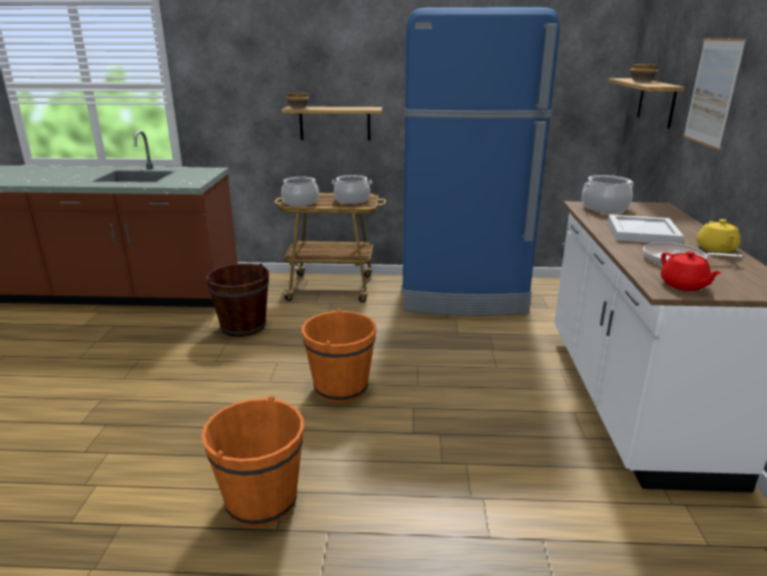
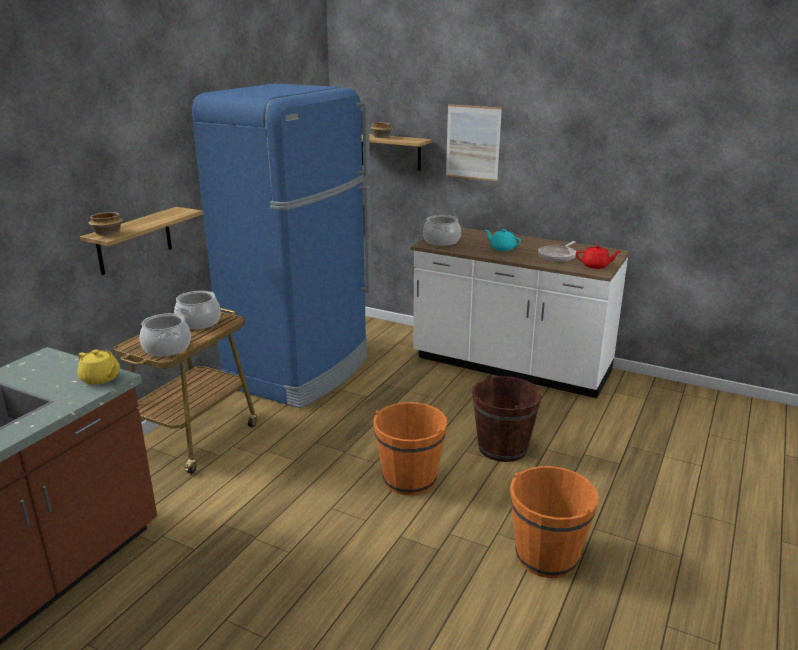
camera: 65 degrees left, 0 degrees up
brown bucket [206,263,269,337] -> brown bucket moved to [472,375,541,462]
white tray [608,215,684,244] -> turquoise teapot [485,229,521,251]
yellow teapot [696,219,740,253] -> yellow teapot moved to [77,349,120,385]

